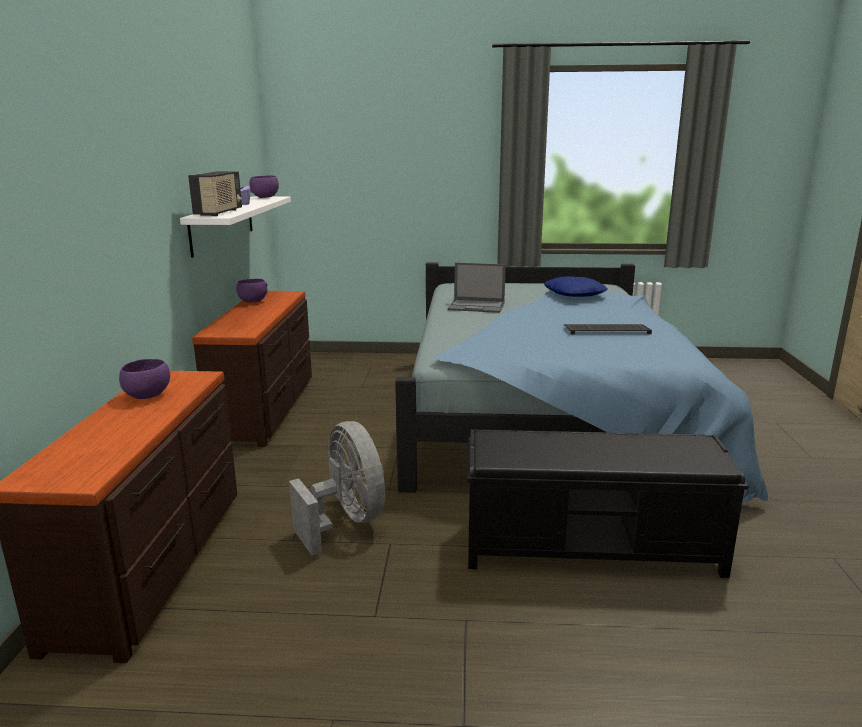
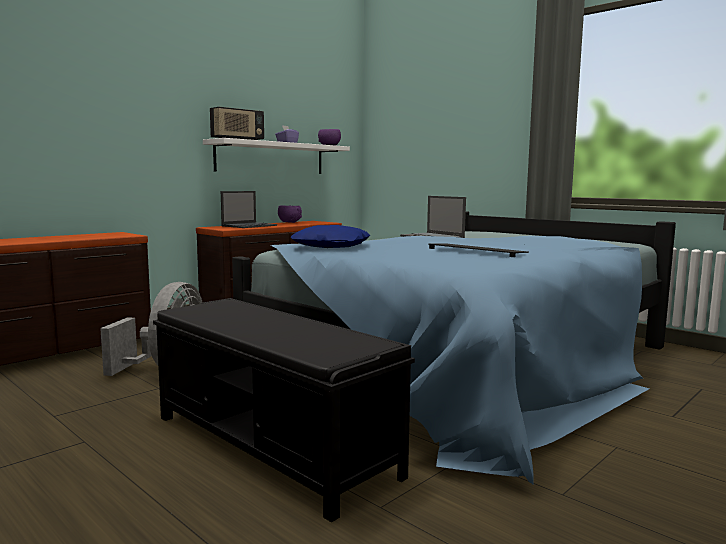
camera: 40 degrees right, 10 degrees down
purple bowl [119,359,170,399] -> none
blue pillow [544,276,608,297] -> blue pillow moved to [291,225,370,248]
none -> laptop [221,191,277,228]

